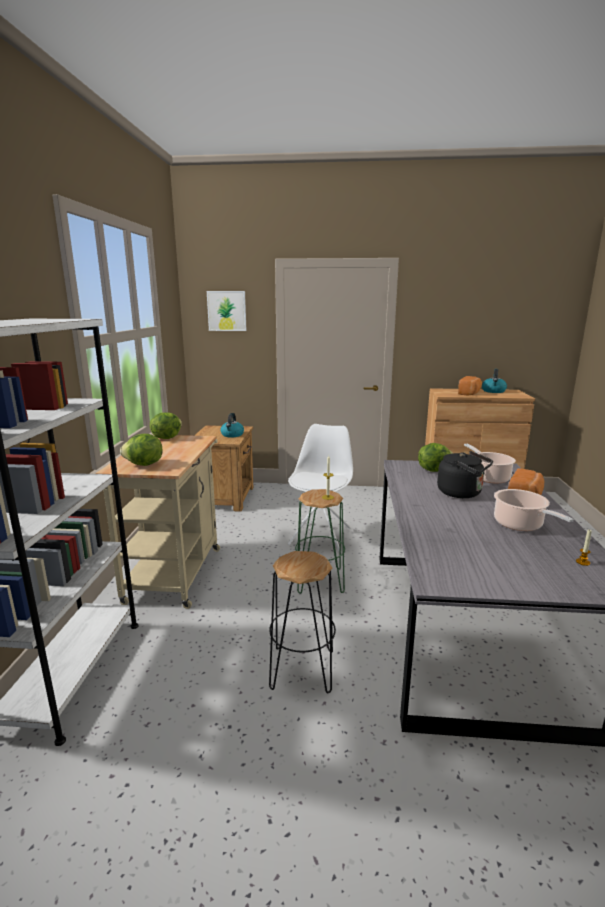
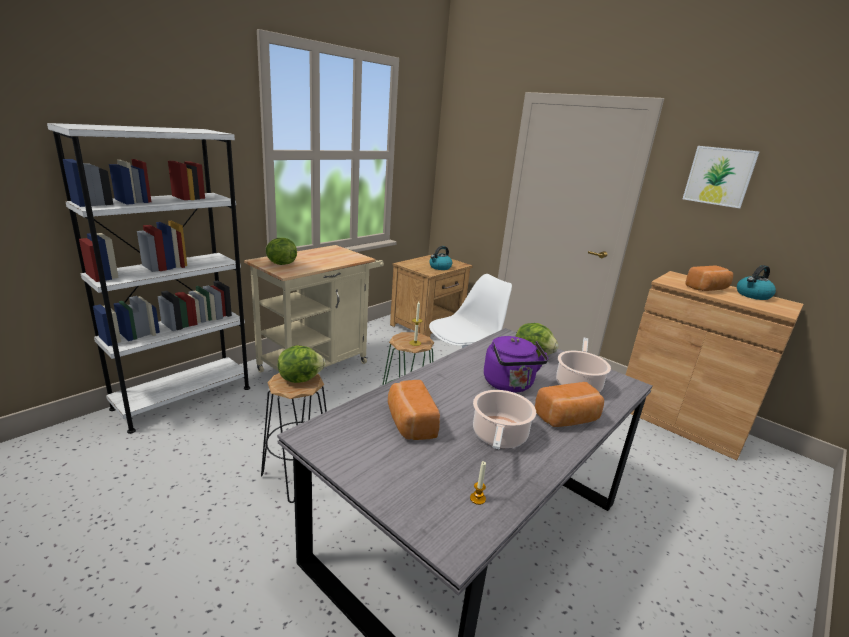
camera: 35 degrees right, 5 degrees up
lettuce [150,412,182,439] -> lettuce moved to [278,345,326,383]
picture [207,291,246,331] -> picture moved to [683,146,759,208]
black kettle [437,451,493,498] -> purple kettle [484,336,549,393]
none -> bread [388,380,440,440]

